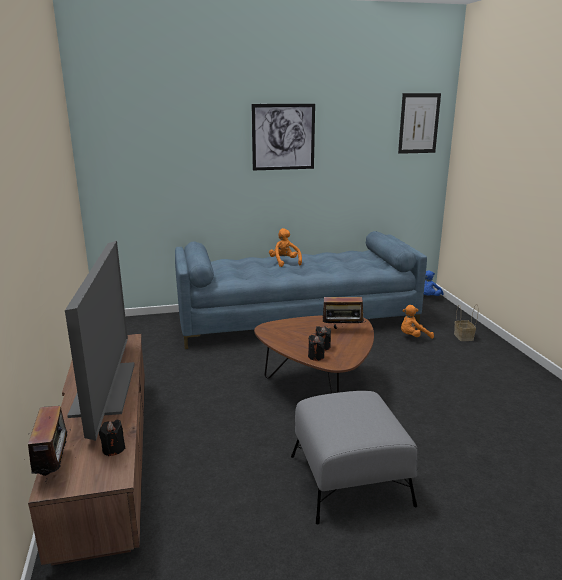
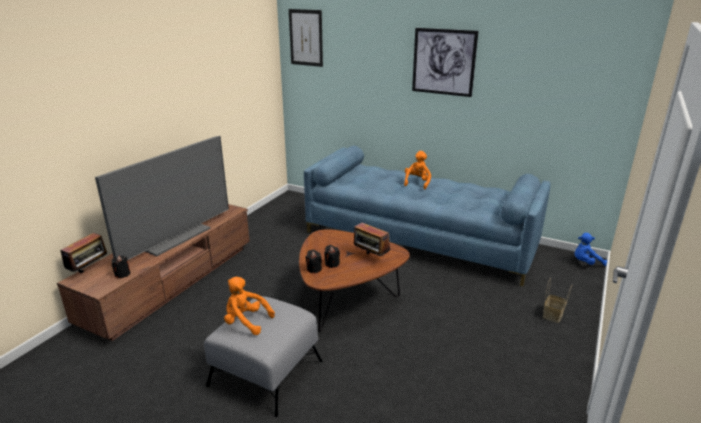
camera: 40 degrees right, 5 degrees up
picture [398,93,441,154] -> picture moved to [289,9,323,67]
orange plush toy [401,305,434,339] -> orange plush toy moved to [224,277,275,335]

